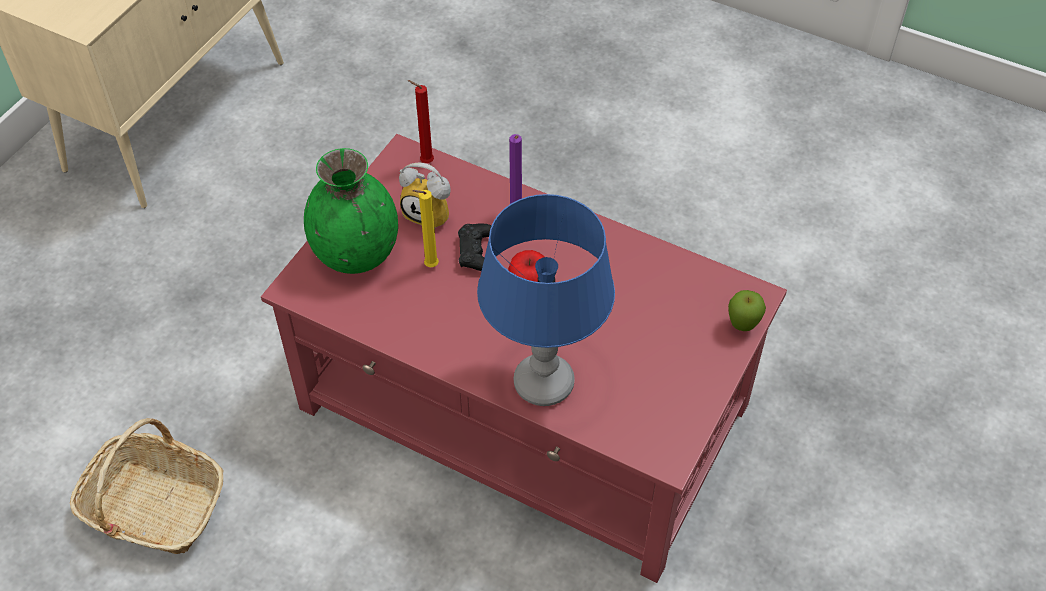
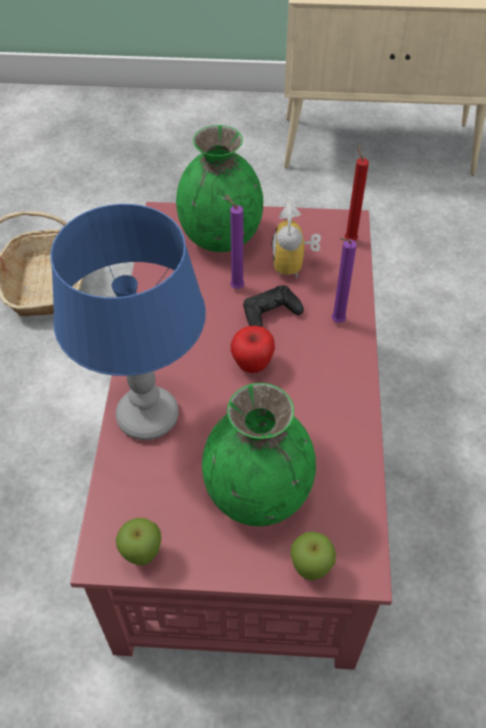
camera: 65 degrees right, 0 degrees up
yellow candle [412,190,439,267] -> purple candle [225,194,245,289]
none -> apple [116,518,161,565]
none -> green vase [202,383,316,526]

